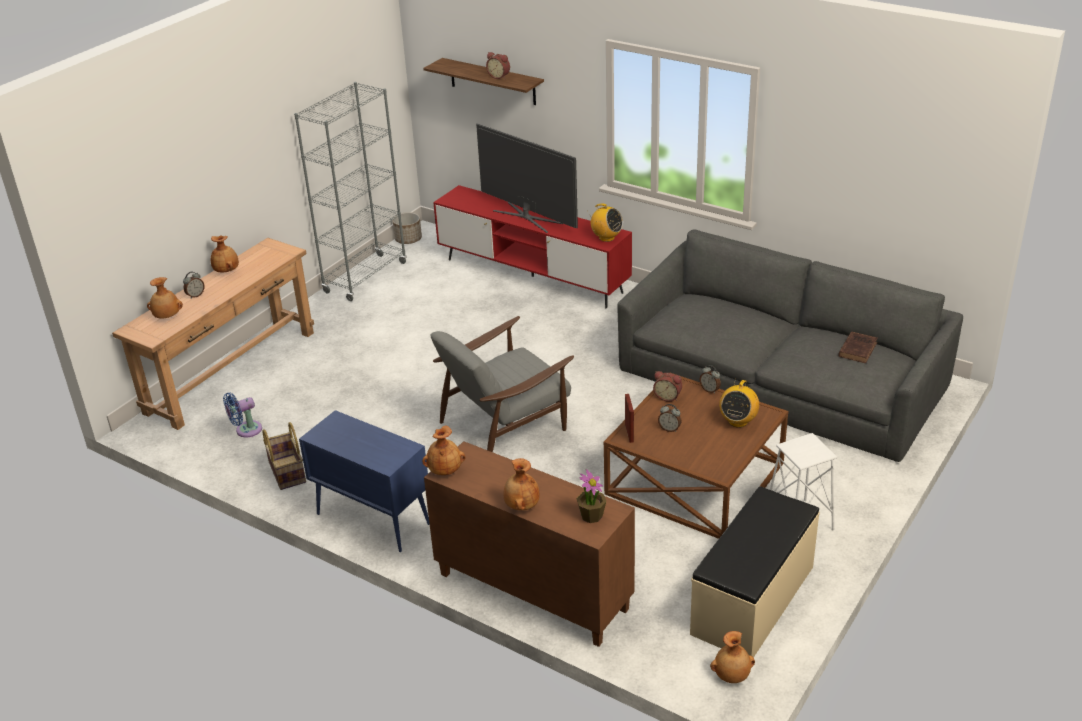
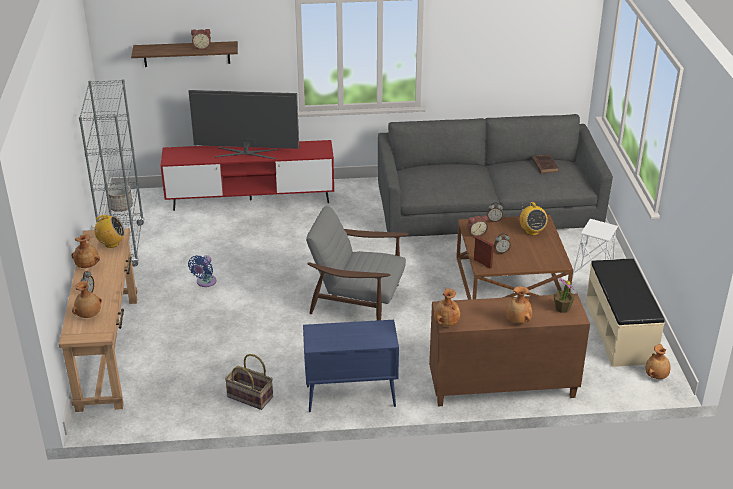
camera: 40 degrees left, 0 degrees up
blue fan [223,392,262,437] -> blue fan moved to [188,255,217,287]
grey armchair [430,316,574,452] -> grey armchair turned 90 degrees clockwise [306,206,409,320]
radio [589,204,623,242] -> radio moved to [94,215,125,248]

